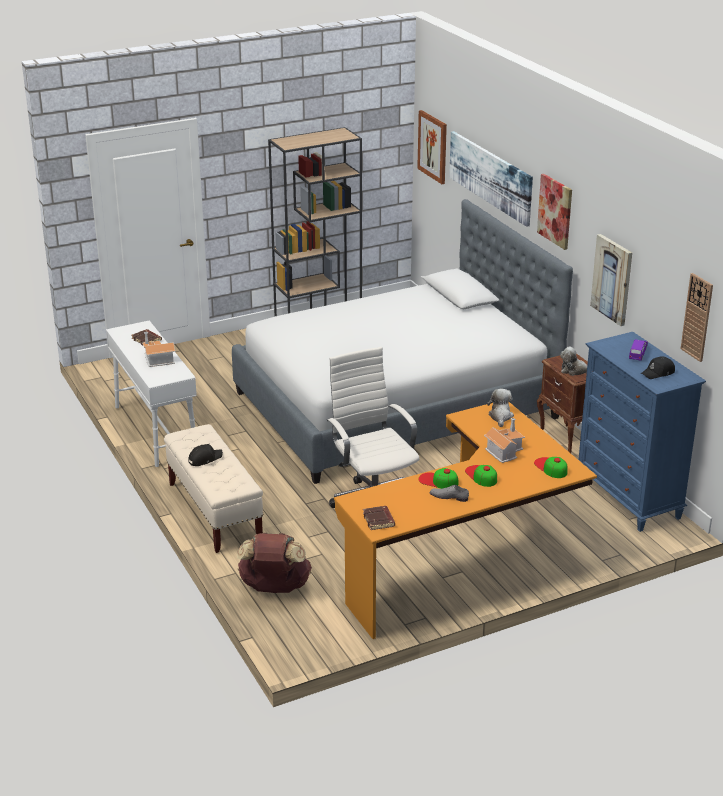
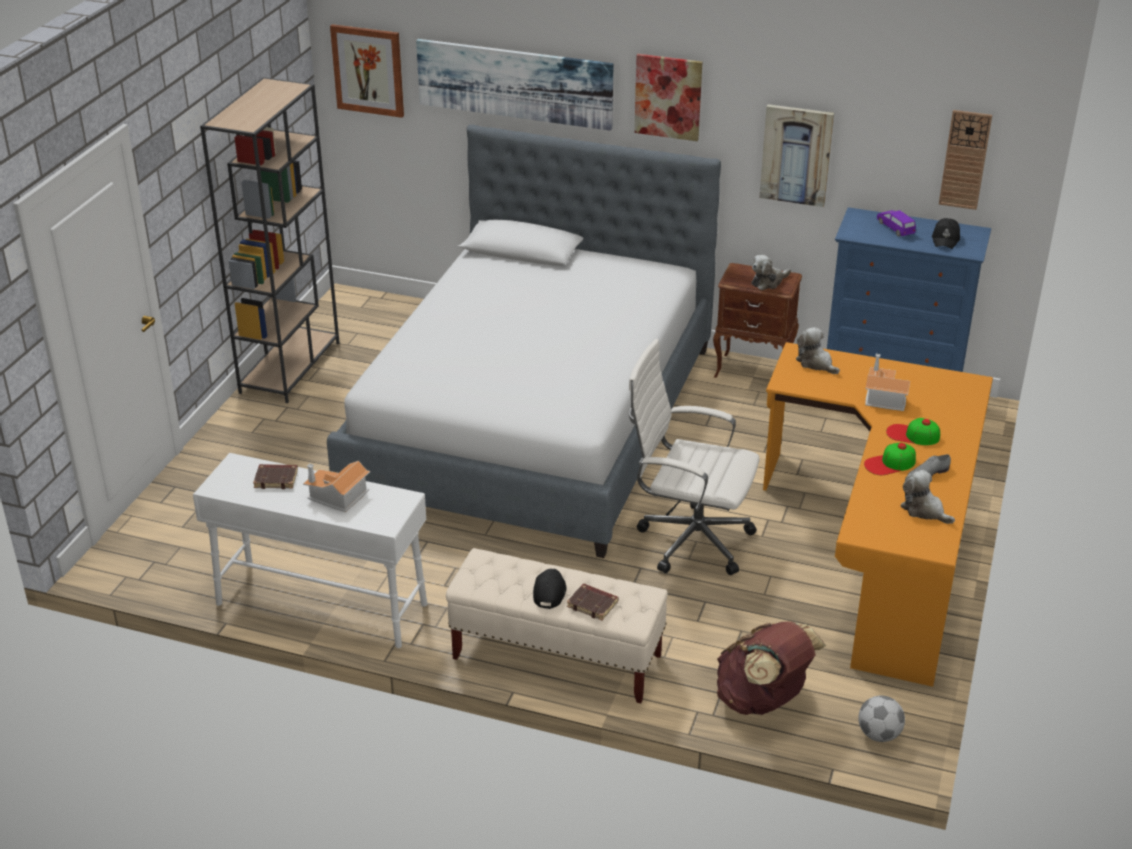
camera: 45 degrees left, 5 degrees up
brown book [363,506,395,530] -> brown book moved to [567,584,619,620]
cap [534,457,568,478] -> none
none -> football [858,695,905,742]
none -> plush toy [901,470,955,524]

